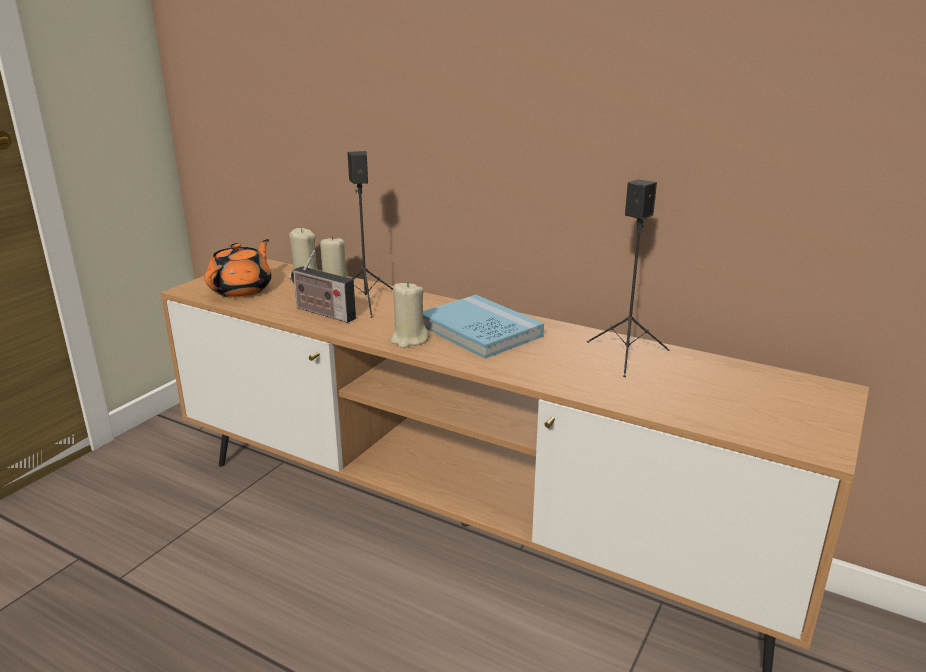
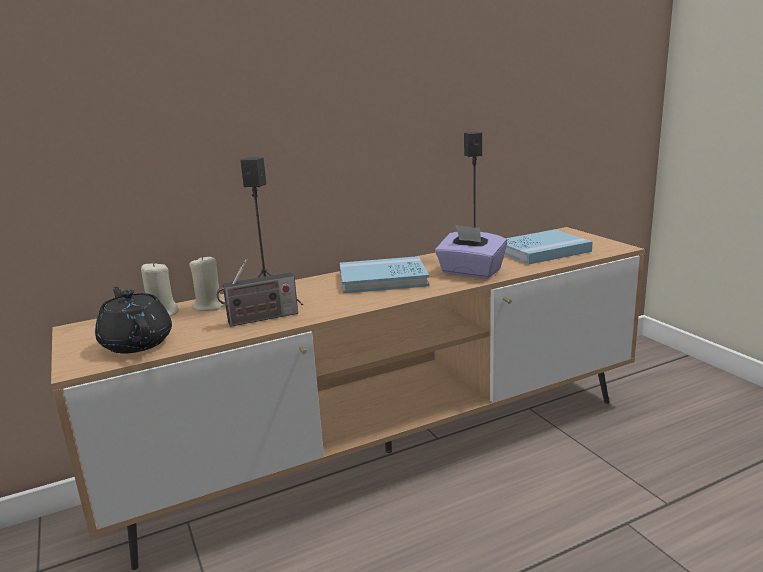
camera: 55 degrees left, 5 degrees down
orange teapot [204,239,271,298] -> black teapot [95,287,172,354]
beige candle [391,281,429,348] -> none
none -> purple tissue box [435,225,507,278]
none -> blue book [505,230,593,264]

